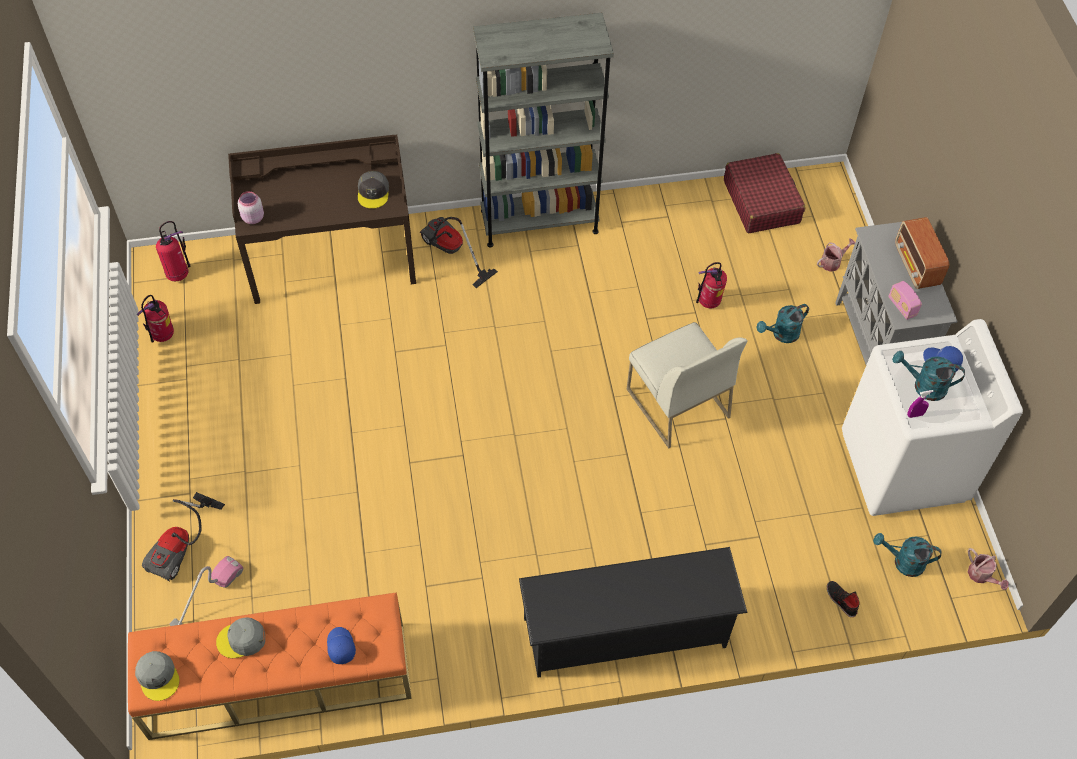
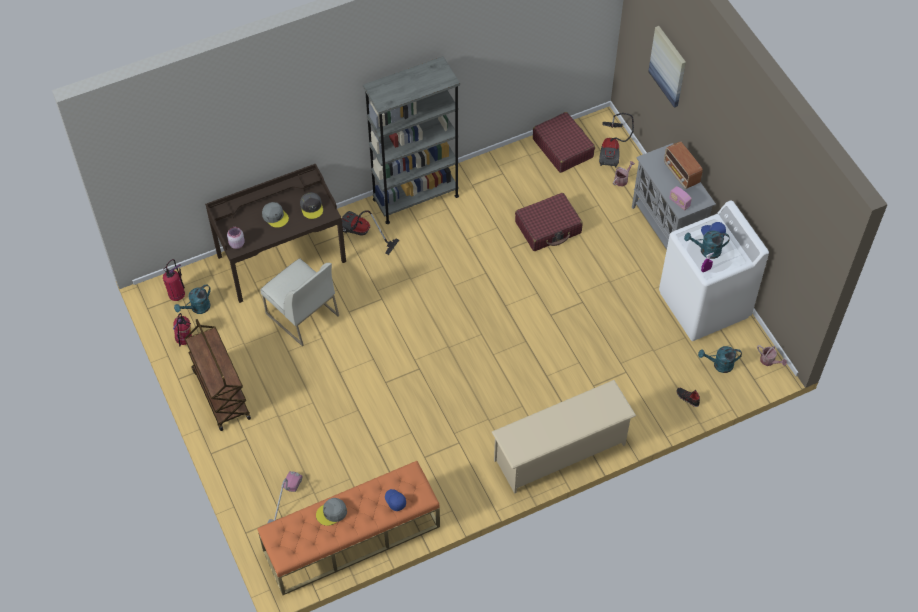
camera: 15 degrees left, 0 degrees up
grey cap [135,651,180,701] -> grey cap moved to [262,202,289,228]
vacuum cleaner [142,492,225,582] -> vacuum cleaner moved to [599,113,634,167]
black shoe rack [519,547,747,677] -> beige shoe rack [492,380,636,494]
white chair [627,322,748,448] -> white chair moved to [260,258,339,346]
fire extinguisher [696,262,727,309] -> red suitcase [515,193,582,251]
turquoise watering can [757,304,809,343] -> turquoise watering can moved to [174,284,211,314]
none -> brown cart [184,319,251,431]
none -> picture [648,26,686,108]

